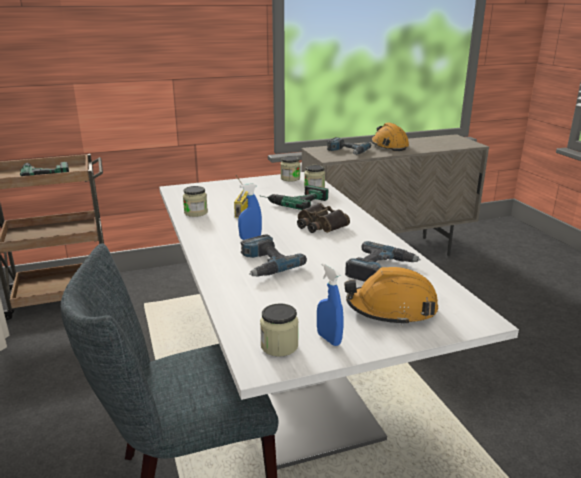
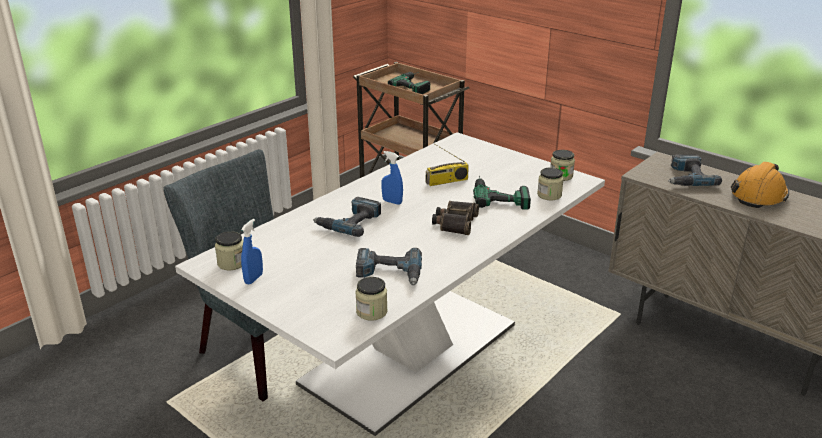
camera: 60 degrees right, 5 degrees up
jar [183,186,208,217] -> jar moved to [356,277,387,320]
orange hard hat [344,267,438,326] -> none

